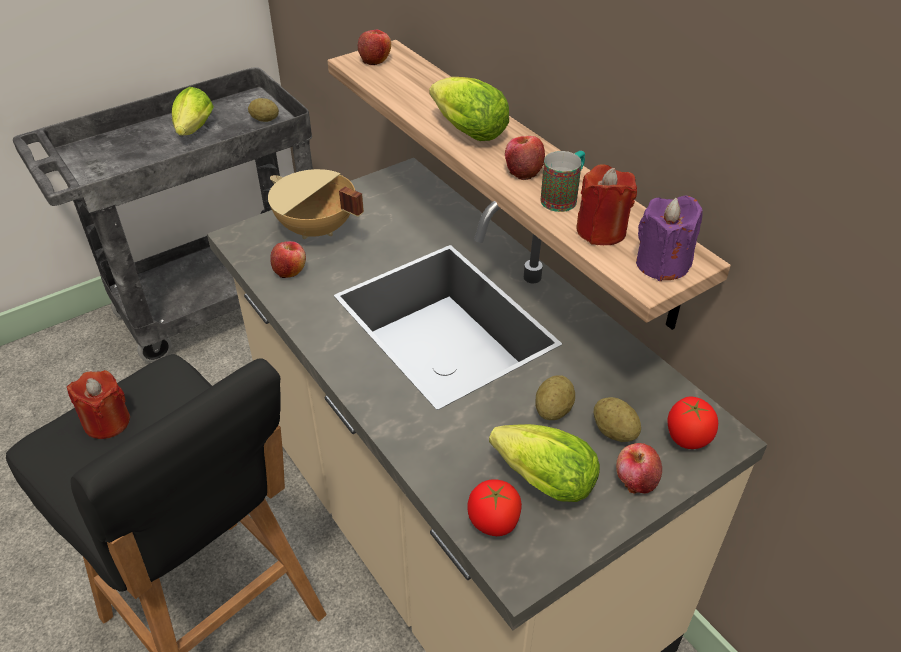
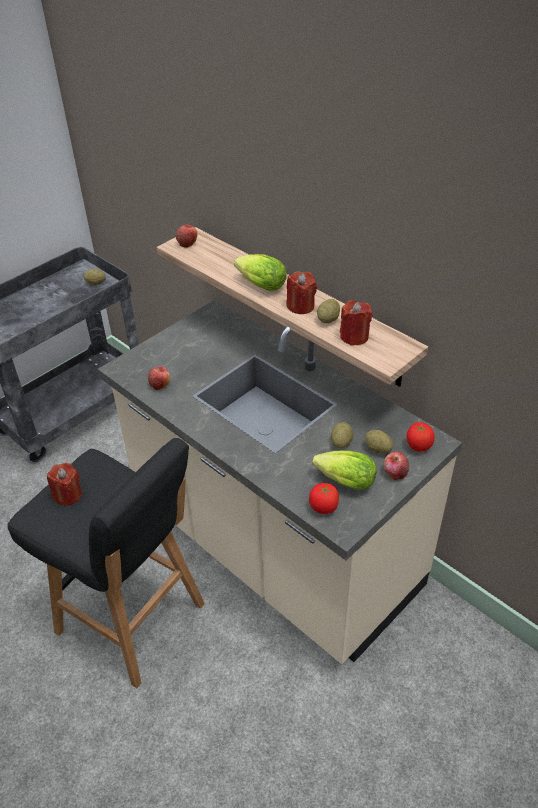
camera: 10 degrees left, 0 degrees up
lettuce [172,87,214,136] -> none
beige cooking pot [268,169,364,239] -> none
apple [505,136,545,180] -> red candle [286,271,317,314]
mug [540,151,585,212] -> potato [317,299,340,323]
purple candle [636,196,703,281] -> none

